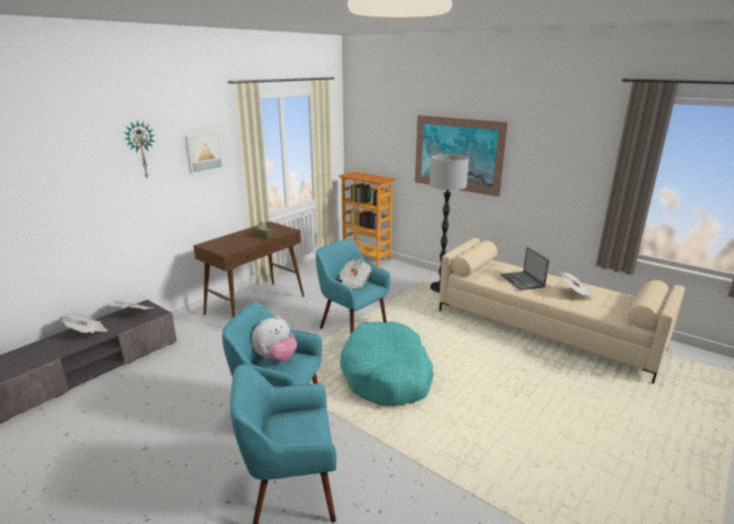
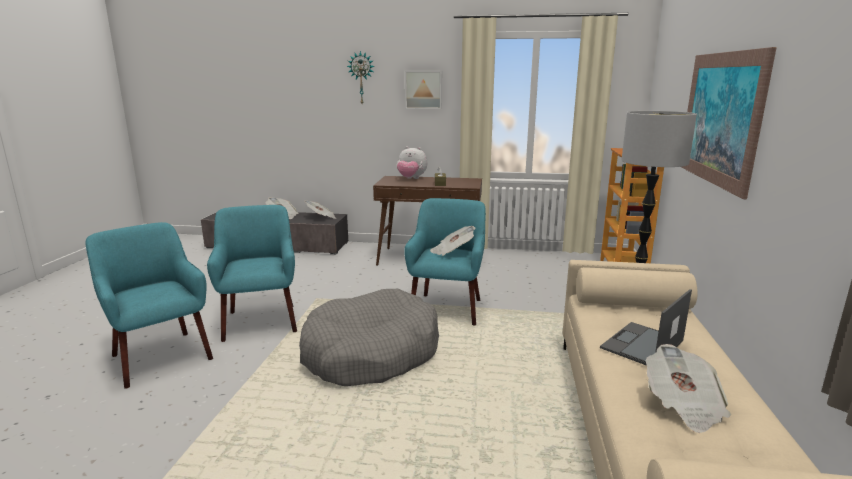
camera: 60 degrees right, 5 degrees down
plush toy [252,315,297,362] -> plush toy moved to [397,146,427,179]
turquoise dog bed [340,321,434,406] -> grey dog bed [299,289,439,386]

